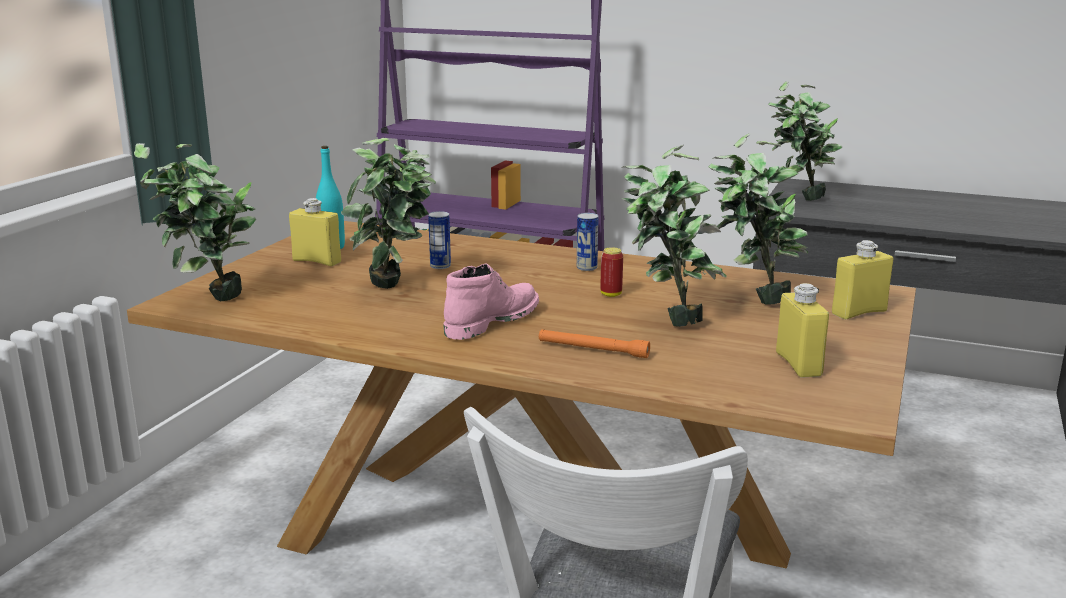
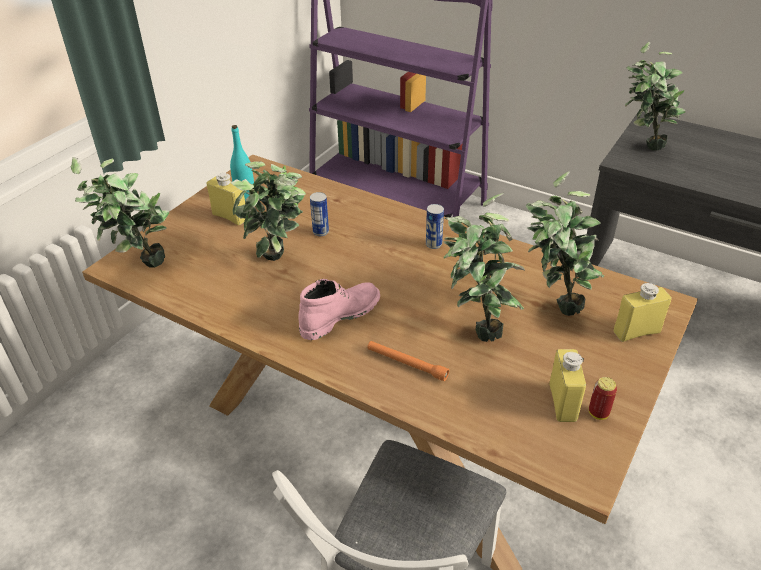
camera: 10 degrees right, 20 degrees up
can [601,247,623,297] -> can moved to [589,377,617,420]

